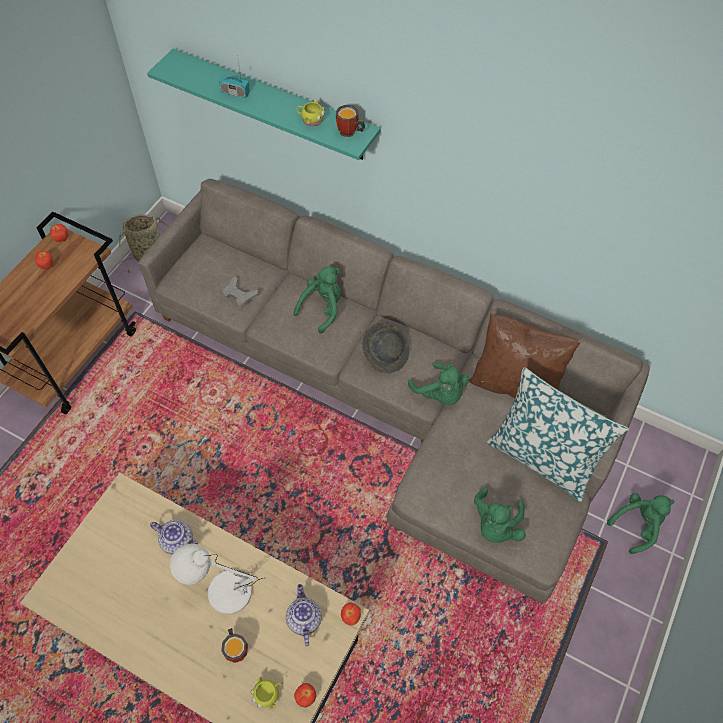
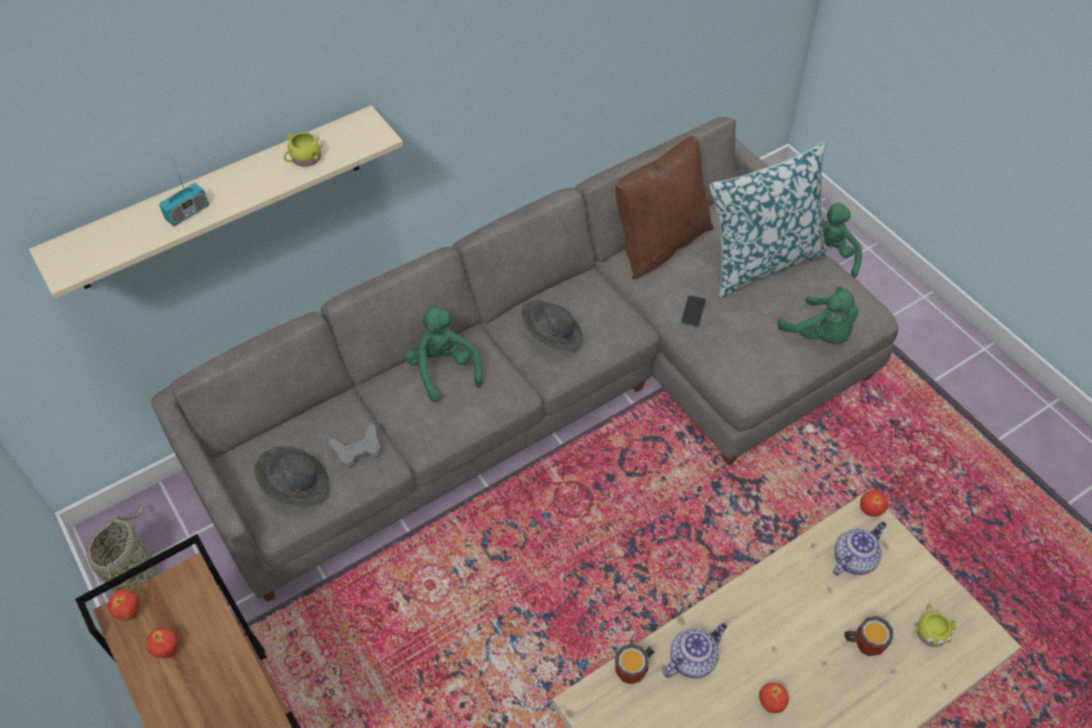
camera: 60 degrees left, 5 degrees down
turquoise shelf [147,49,381,160] -> beige shelf [29,105,403,299]
white table lamp [170,544,264,614] -> none
teapot [286,584,322,646] -> teapot turned 120 degrees clockwise [833,522,886,576]
apple [294,683,316,707] -> apple moved to [759,683,789,713]
mug [336,105,365,137] -> mug moved to [615,644,655,684]
green plush toy [408,362,469,405] -> none
none -> grey hat [254,446,330,506]
none -> phone [681,295,706,327]

